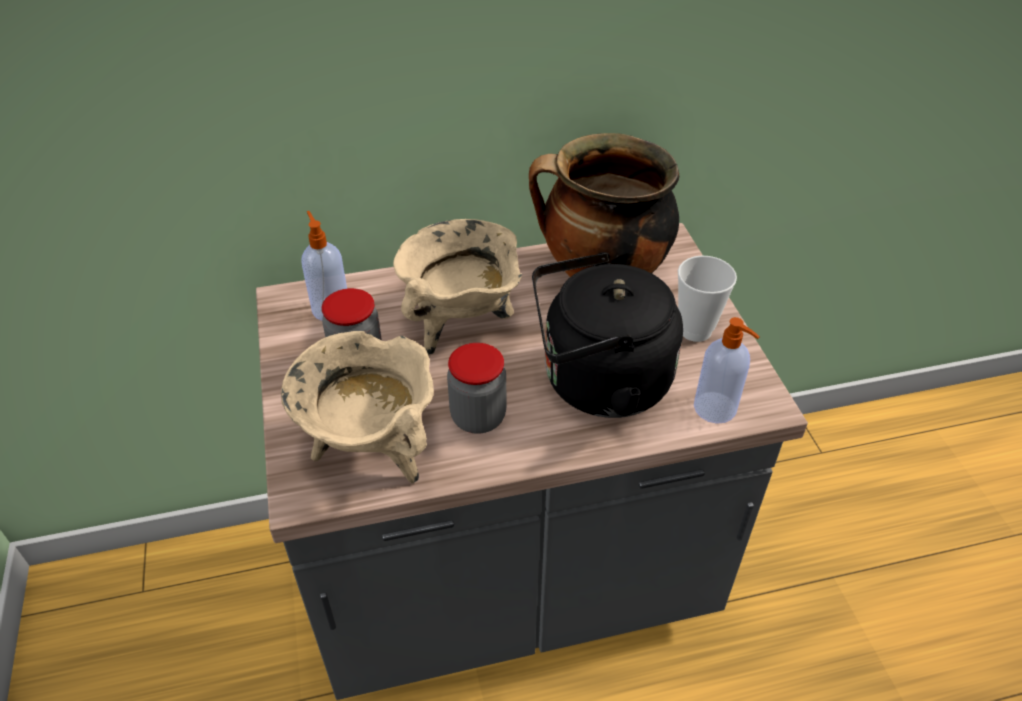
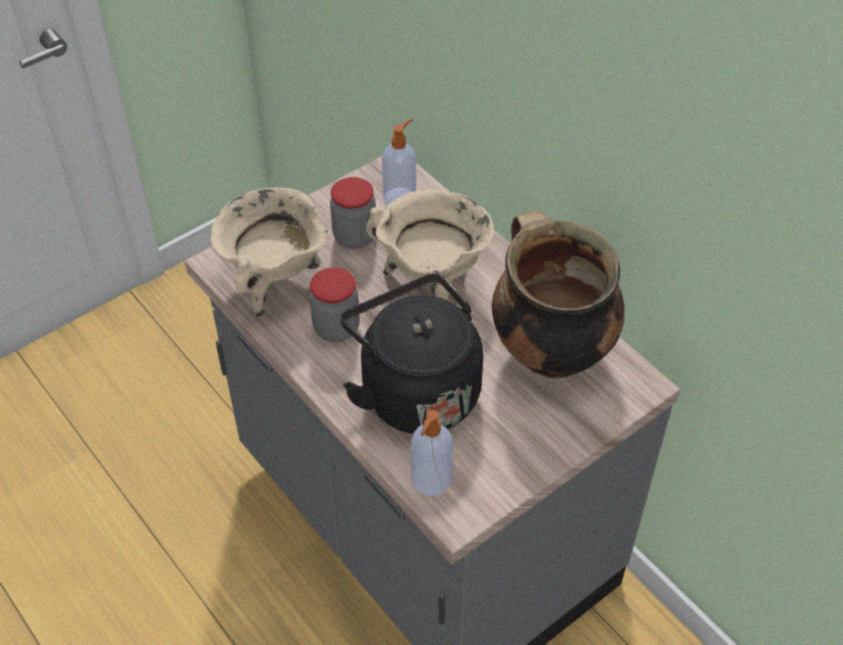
camera: 65 degrees right, 5 degrees up
cup [678,256,737,342] -> none

